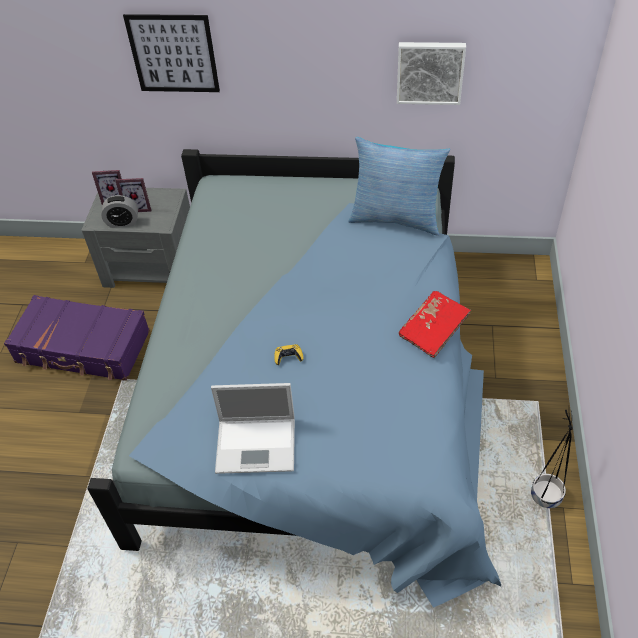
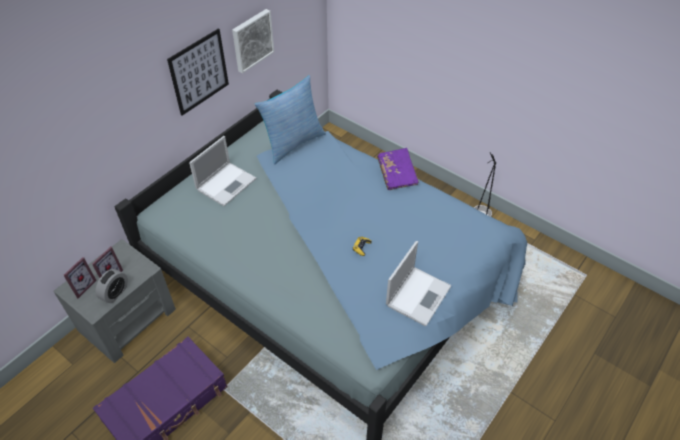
camera: 60 degrees left, 0 degrees up
picture [123,14,220,92] -> picture moved to [167,29,229,116]
red book [399,291,471,358] -> purple book [377,148,419,190]
none -> laptop [189,136,256,206]

